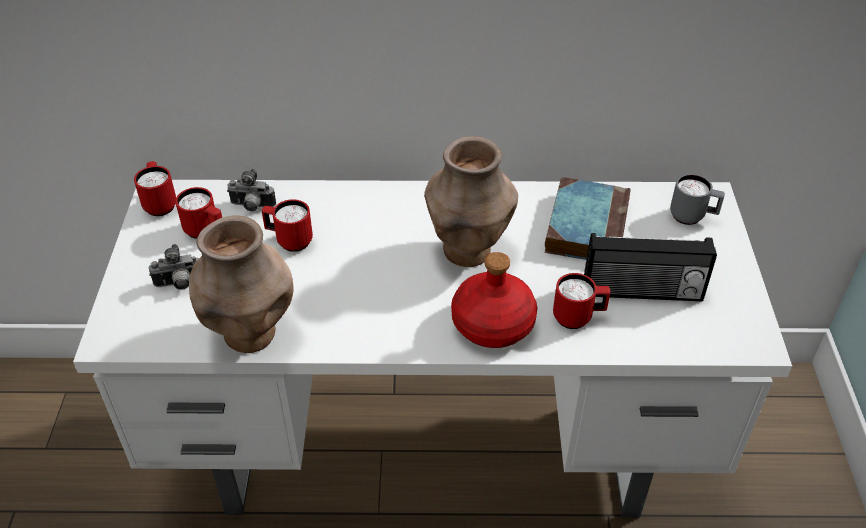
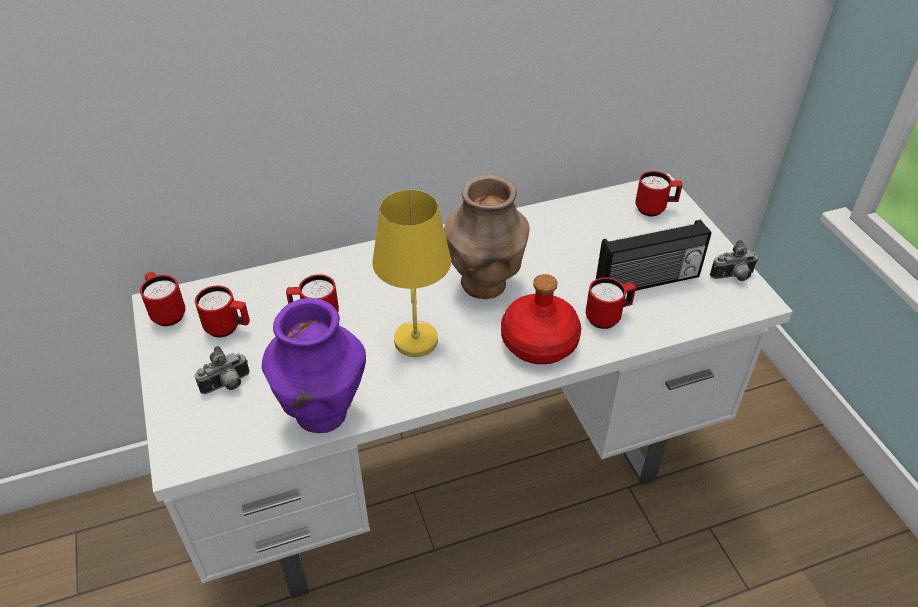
camera: 20 degrees left, 0 degrees up
brown vase [189,215,294,353] -> purple vase [262,298,366,433]
camera [227,169,276,212] -> camera moved to [710,240,758,281]
book [545,177,631,260] -> none
grey mug [670,174,725,225] -> red mug [635,171,683,216]
none -> yellow table lamp [372,190,451,357]

